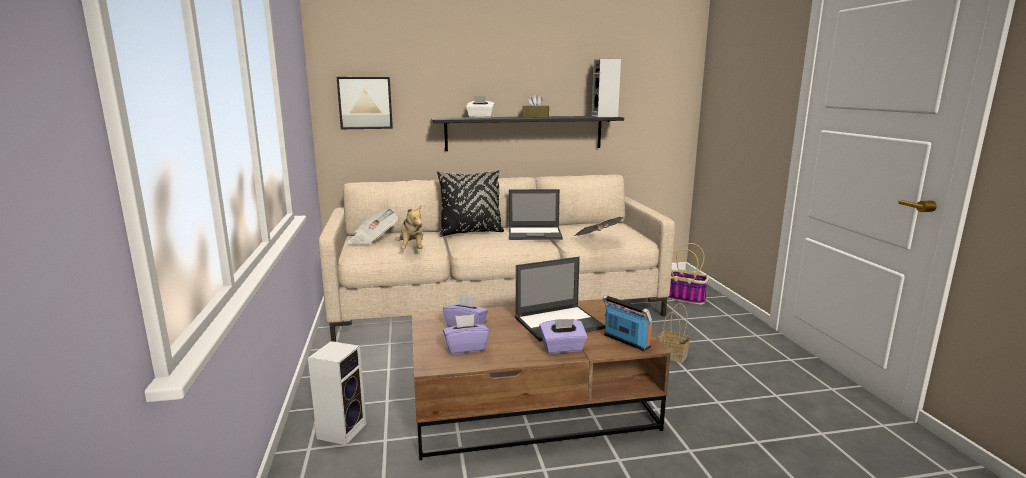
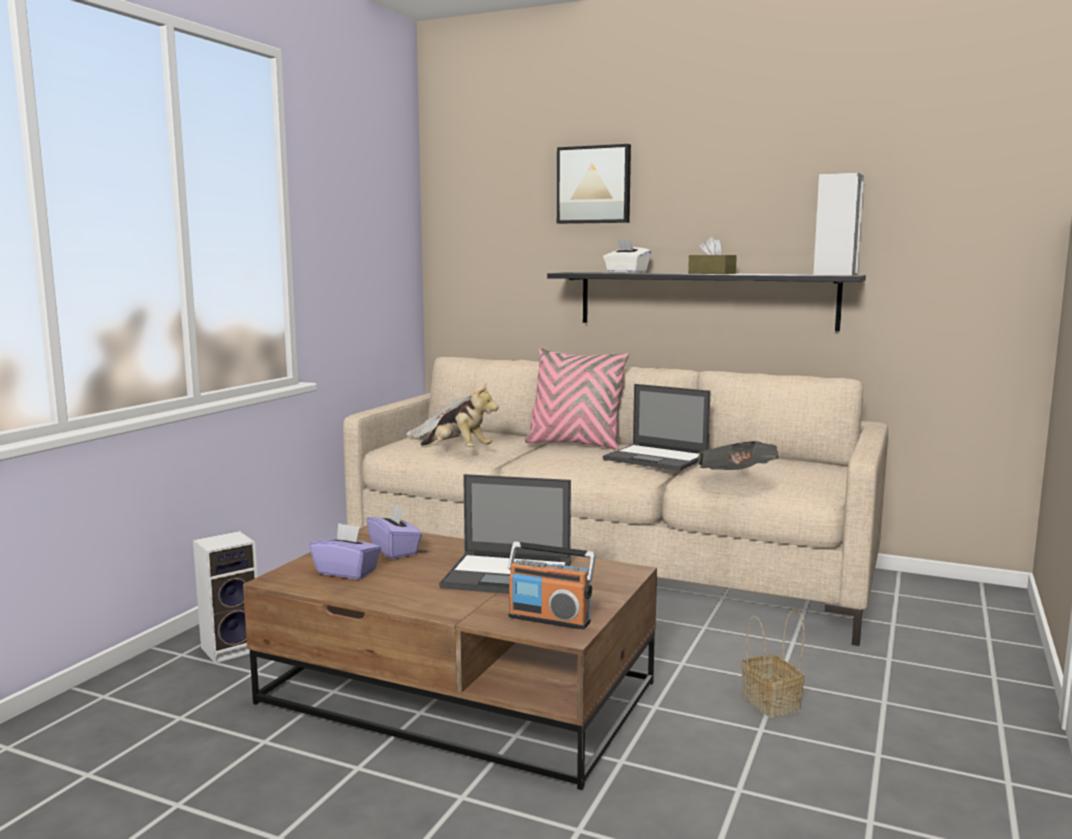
camera: 35 degrees right, 5 degrees down
picture [337,77,393,129] -> picture moved to [557,144,631,224]
plush toy [395,205,423,249] -> plush toy turned 75 degrees counterclockwise [421,383,498,447]
black pillow [437,170,504,236] -> pink pillow [525,348,629,449]
purple tissue box [539,319,588,354] -> none
radio [603,295,653,351] -> radio turned 120 degrees clockwise [508,542,596,630]
basket [667,243,709,305] -> none

